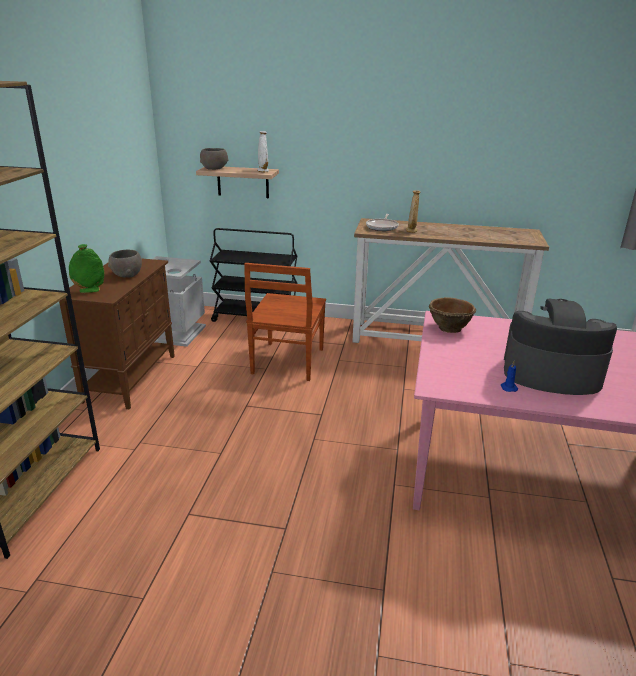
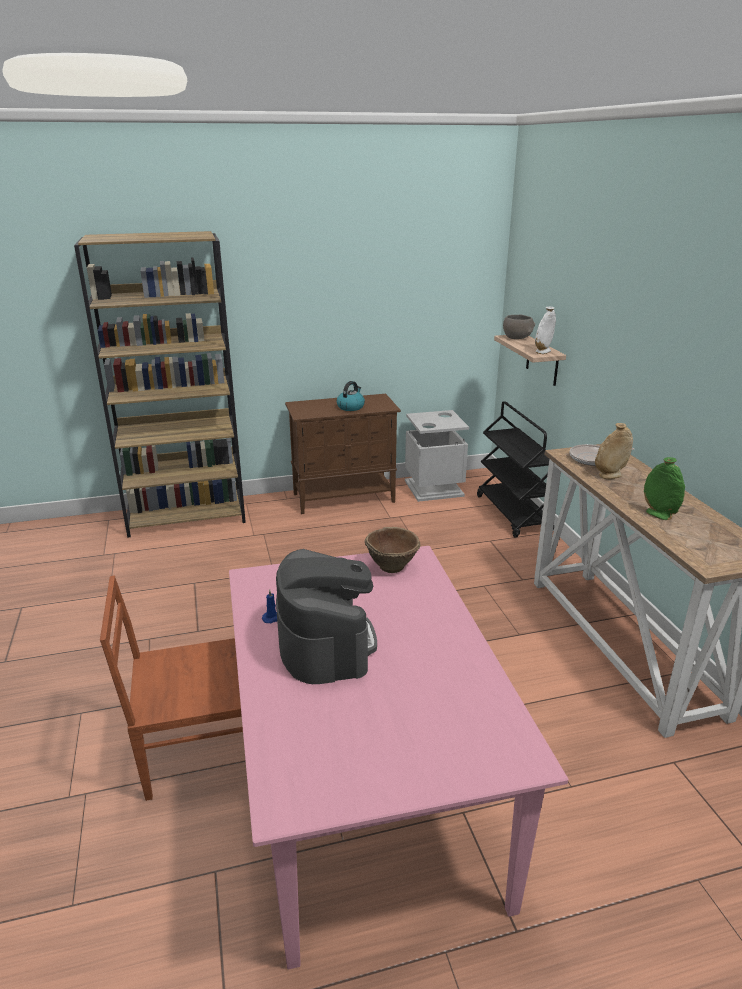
camera: 65 degrees right, 0 degrees up
green vase [69,244,104,293] -> green vase moved to [644,457,685,520]
grey bowl [108,250,142,278] -> kettle [337,381,365,411]
brown chair [244,263,326,381] -> brown chair moved to [100,576,243,801]

